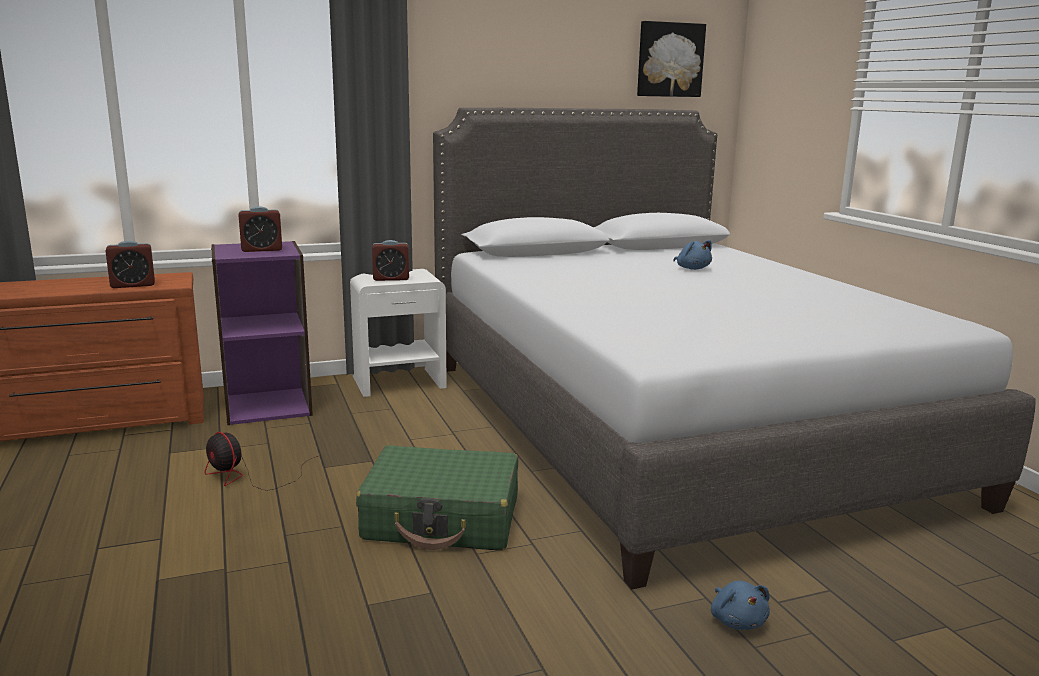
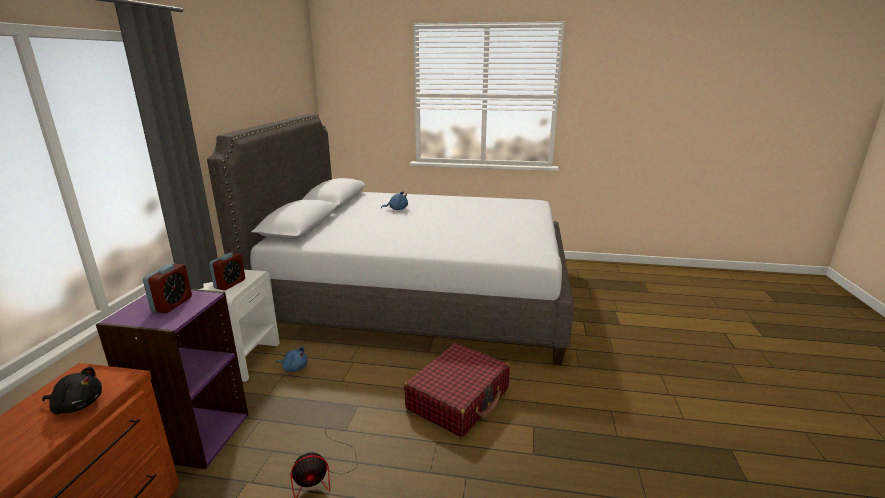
camera: 60 degrees left, 5 degrees up
alarm clock [105,241,155,288] -> black plush toy [42,367,102,414]
green suitcase [356,445,518,550] -> red suitcase [404,343,510,437]
picture [637,21,706,97] -> none
blue plush toy [711,581,770,630] -> blue plush toy moved to [276,347,308,372]

